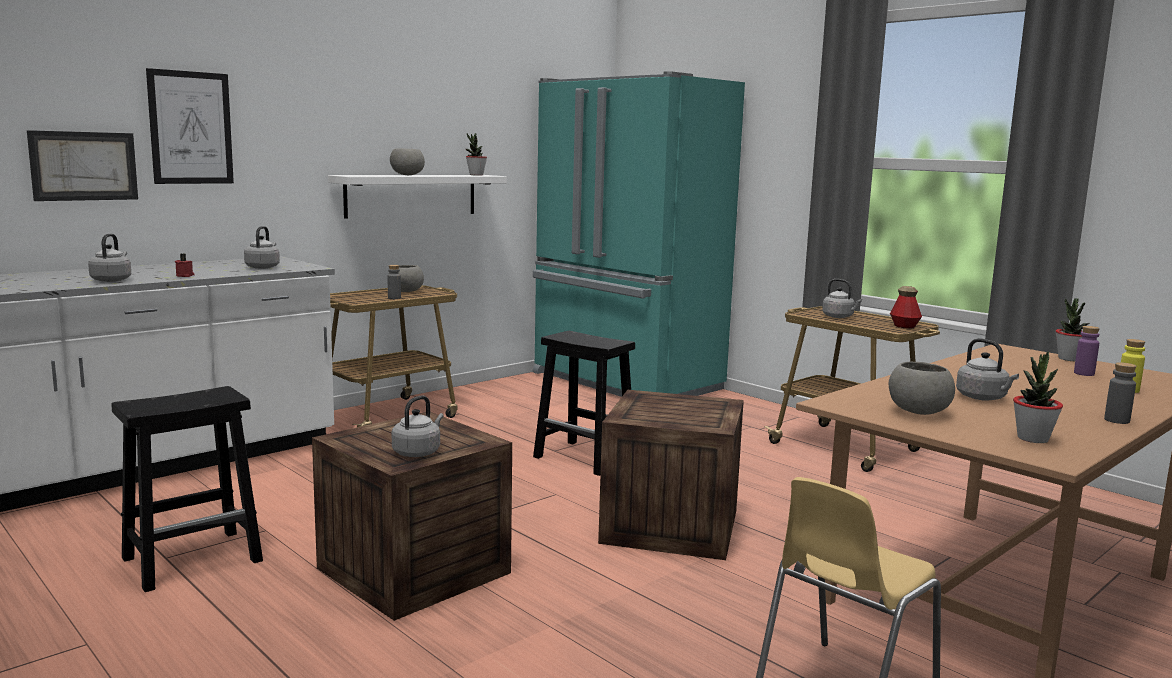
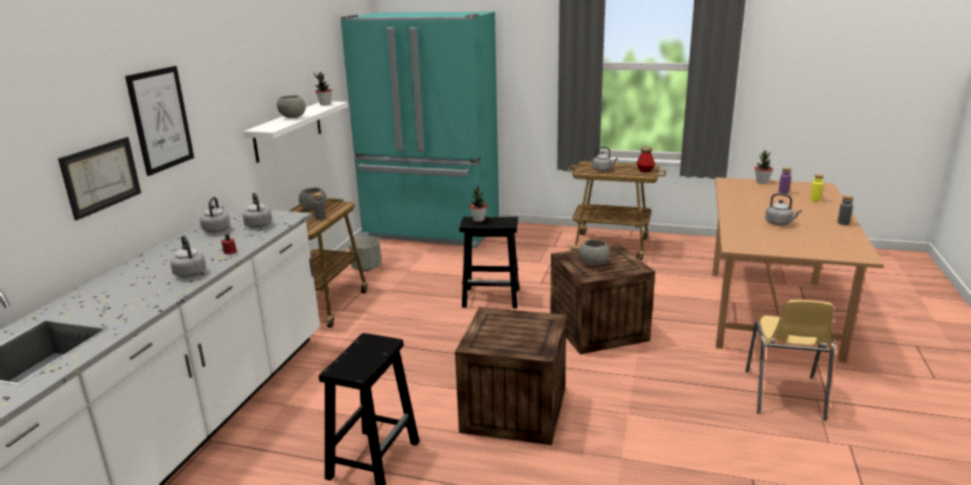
camera: 30 degrees left, 10 degrees up
grey kettle [392,395,444,457] -> grey kettle moved to [200,197,230,233]
grey bowl [889,362,955,415] -> grey bowl moved to [579,239,610,266]
potted plant [1013,351,1063,443] -> potted plant moved to [470,184,487,222]
none -> grey planter [349,236,382,271]

